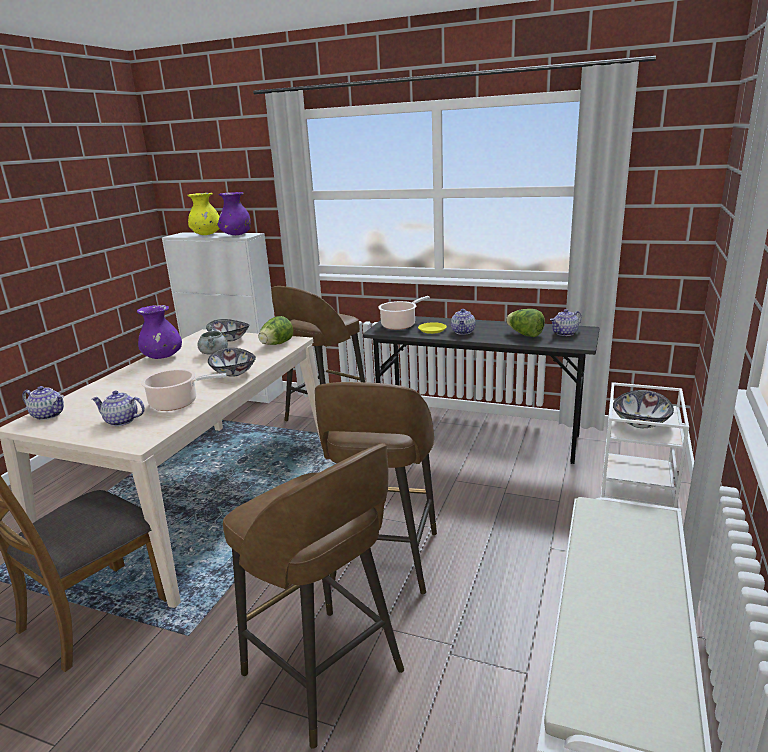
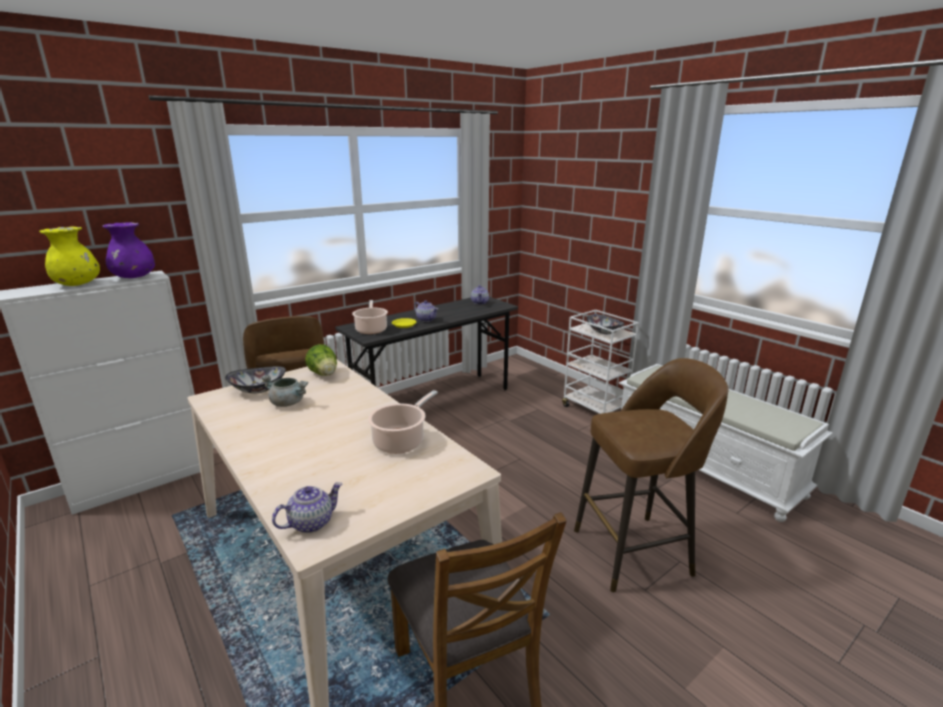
camera: 60 degrees left, 0 degrees up
teapot [92,391,145,426] -> none
purple vase [137,305,182,359] -> none
bowl [208,348,256,377] -> none
brown stool [315,382,437,594] -> none
lettuce [506,309,545,337] -> none

